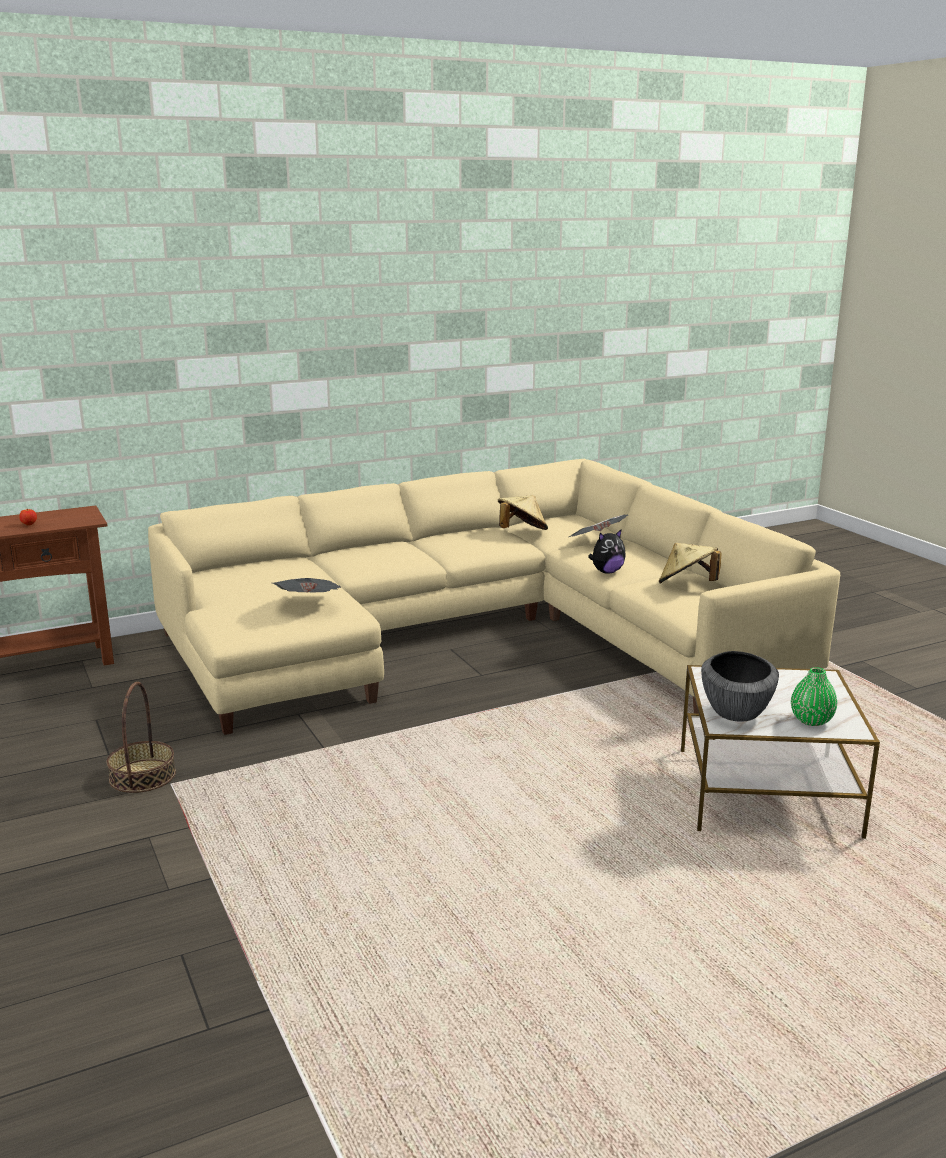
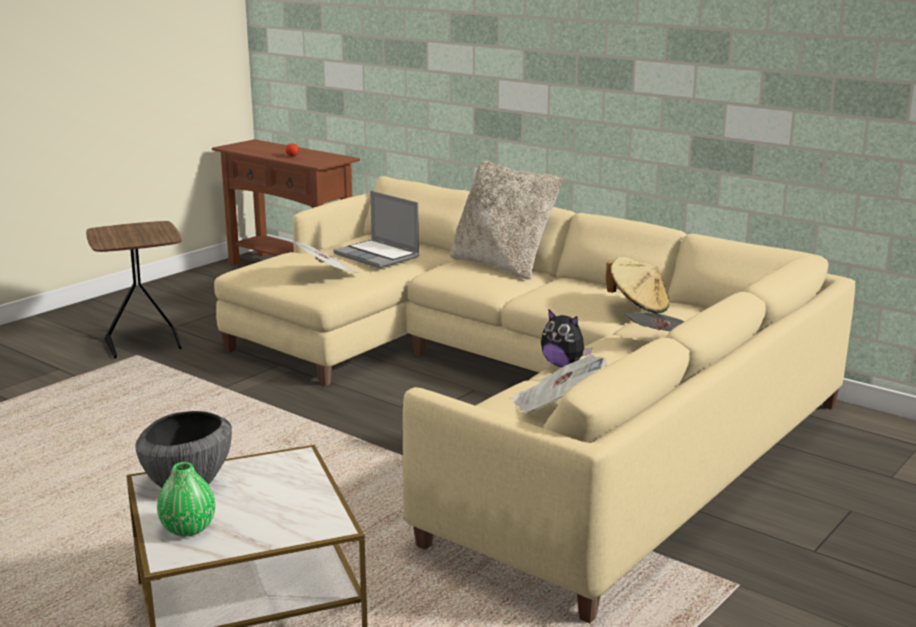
camera: 65 degrees right, 0 degrees up
basket [107,682,176,793] -> brown side table [86,221,182,359]
beige hat [659,543,722,583] -> newspaper [512,355,607,414]
none -> laptop [333,191,420,268]
none -> beige pillow [450,160,563,280]

